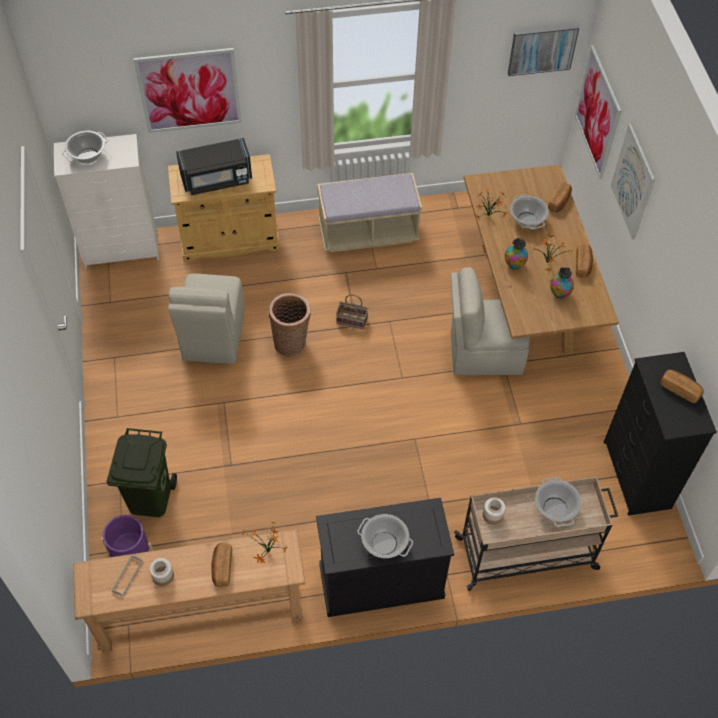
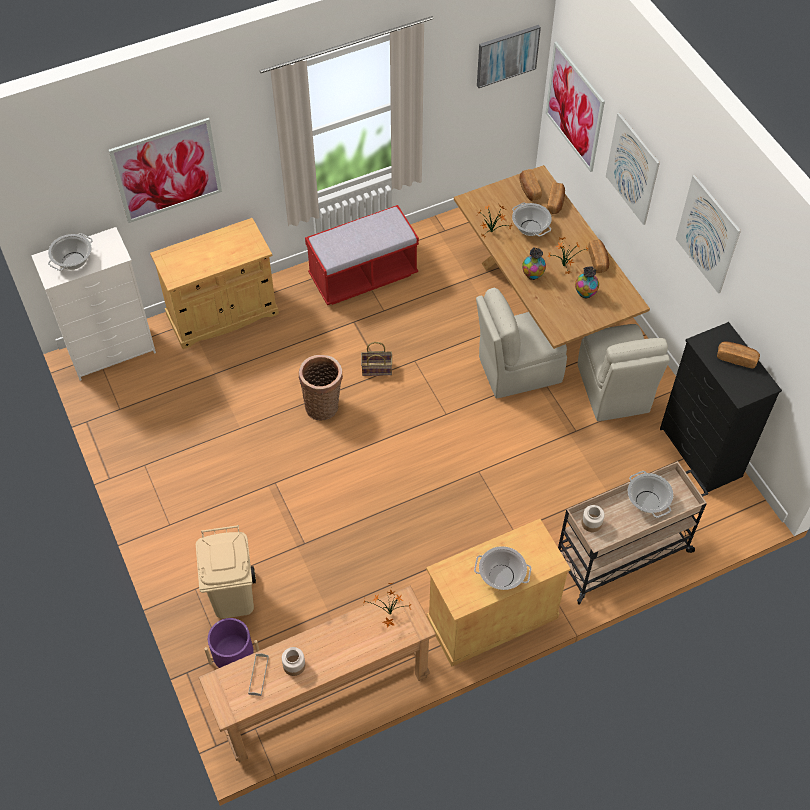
camera: 15 degrees left, 0 degrees up
green trash can [106,428,177,517] -> beige trash can [196,525,256,619]
beige chair [168,273,245,364] -> beige chair moved to [578,324,670,421]
black microwave [176,138,252,195] -> none
bread [211,543,232,587] -> bread moved to [520,169,542,201]
black cabinet [316,498,454,617] -> beige cabinet [426,519,571,666]
beige bench [317,173,422,252] -> red bench [305,205,419,305]
none -> picture [676,175,741,293]

